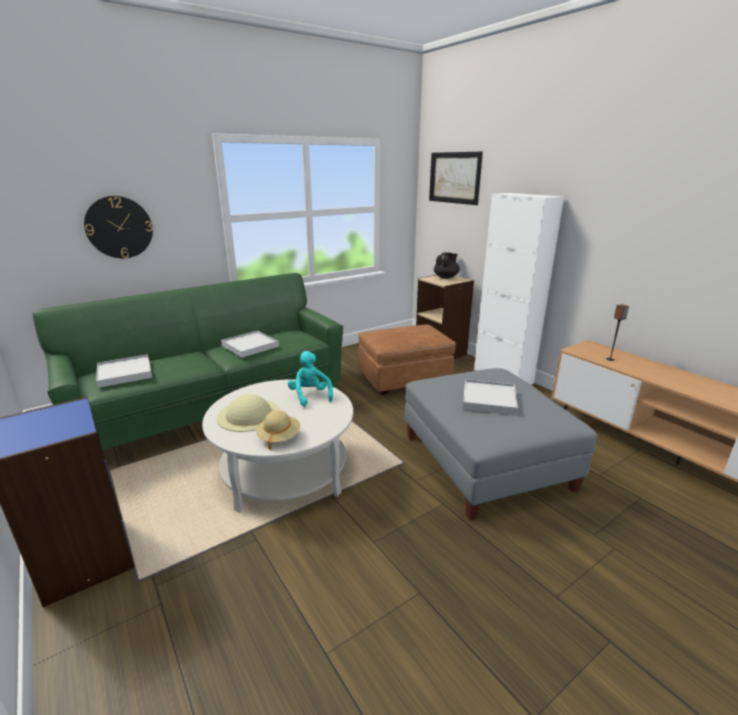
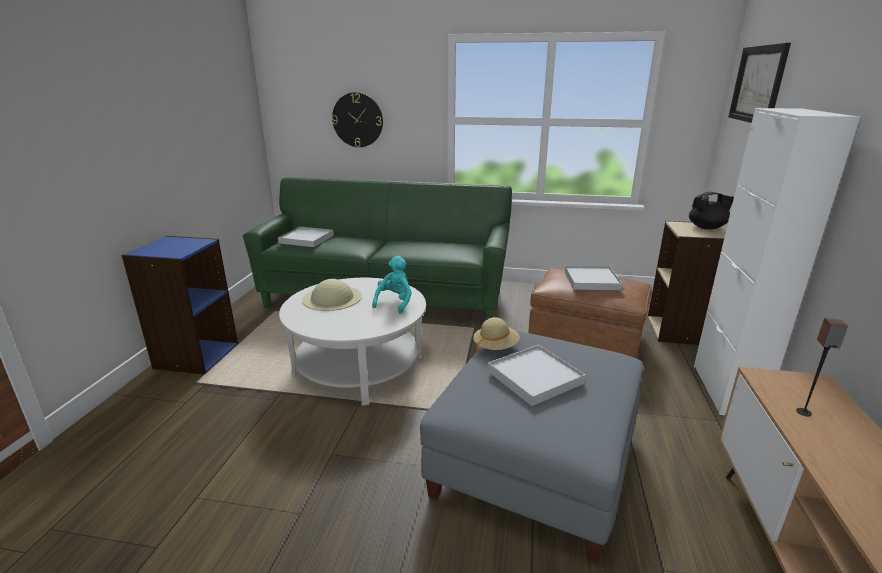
camera: 45 degrees right, 0 degrees up
white tray [221,330,279,358] -> white tray moved to [565,266,623,290]
beige hat [256,410,300,450] -> beige hat moved to [473,317,520,354]

